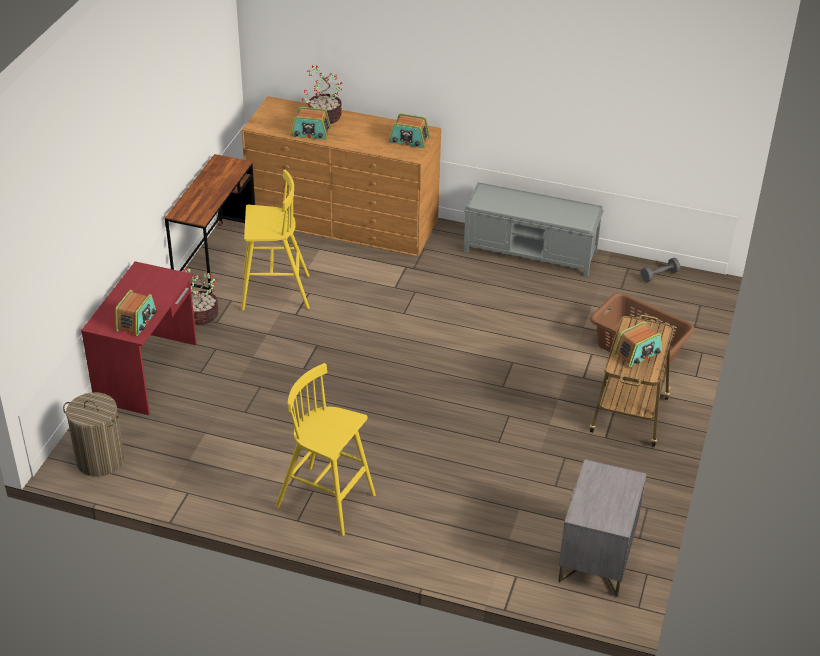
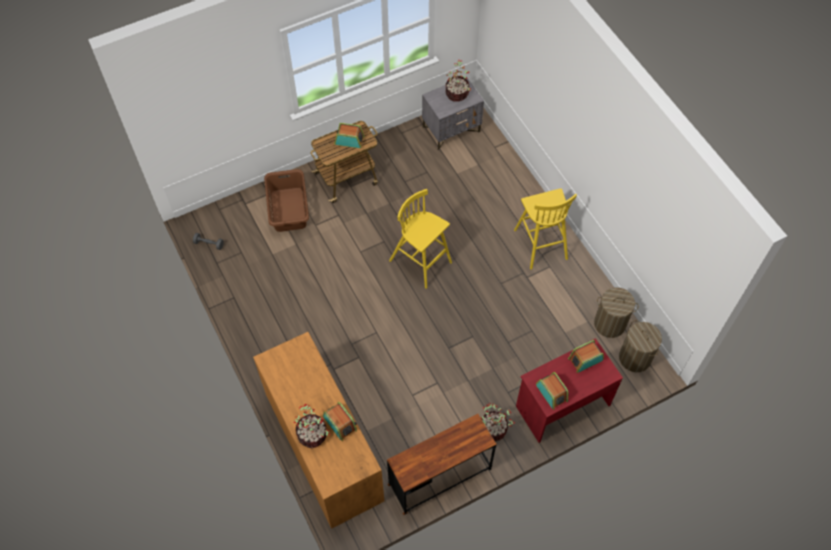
camera: 135 degrees left, 20 degrees up
yellow stool [241,169,310,311] -> yellow stool moved to [389,189,452,289]
radio [389,113,430,148] -> radio moved to [536,372,569,410]
grey bench [463,182,604,277] -> none
none -> potted plant [446,60,471,102]
none -> laundry basket [594,287,639,338]

